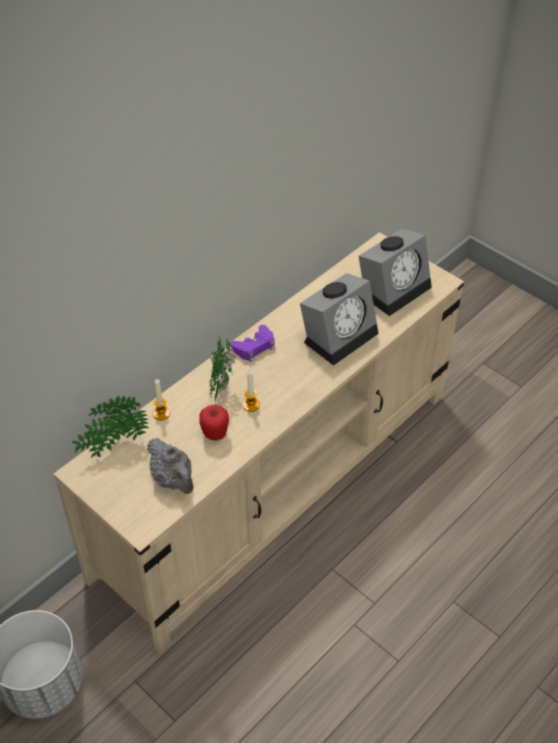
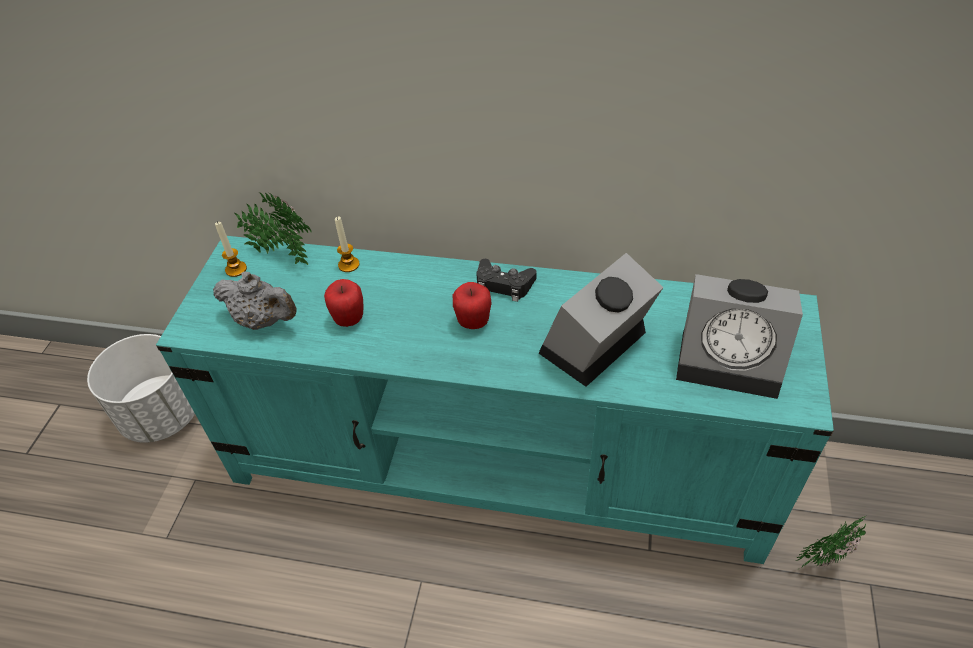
camera: 60 degrees right, 0 degrees up
beige tv stand [53,232,464,654] -> turquoise tv stand [156,236,834,564]
grey teapot [147,438,194,494] -> grey teapot turned 90 degrees counterclockwise [213,271,297,330]
potted plant [209,336,236,401] -> potted plant moved to [795,513,868,568]
purple game controller [230,325,275,362] -> black game controller [476,259,536,302]
candle [243,371,260,412] -> candle moved to [215,222,247,277]
alarm clock [300,273,378,365] -> alarm clock turned 120 degrees clockwise [539,253,664,387]
none -> apple [452,282,492,329]

